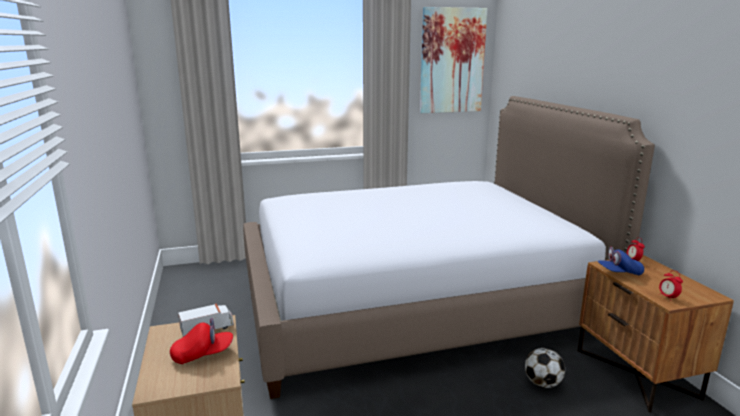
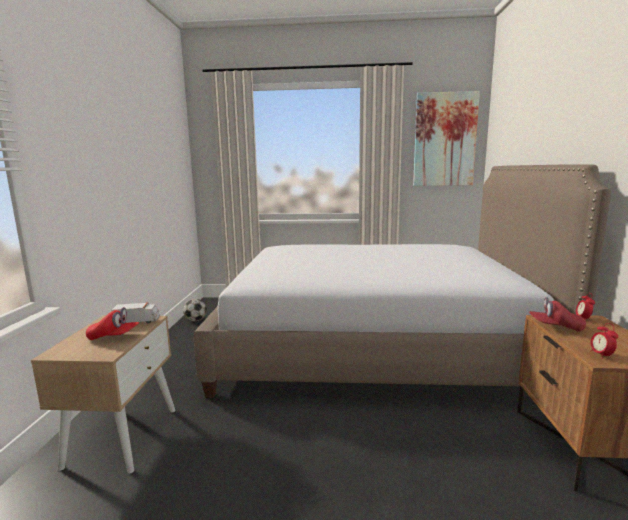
camera: 20 degrees right, 5 degrees down
football [525,348,565,388] -> football moved to [183,299,207,321]
blue cap [597,247,644,275] -> red cap [529,297,586,332]

